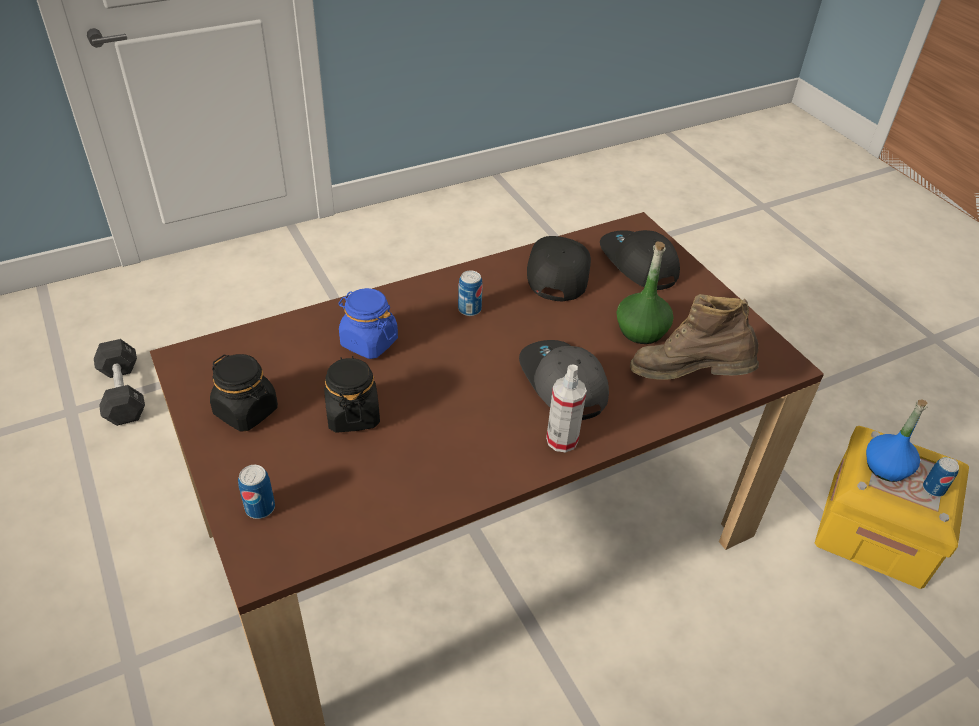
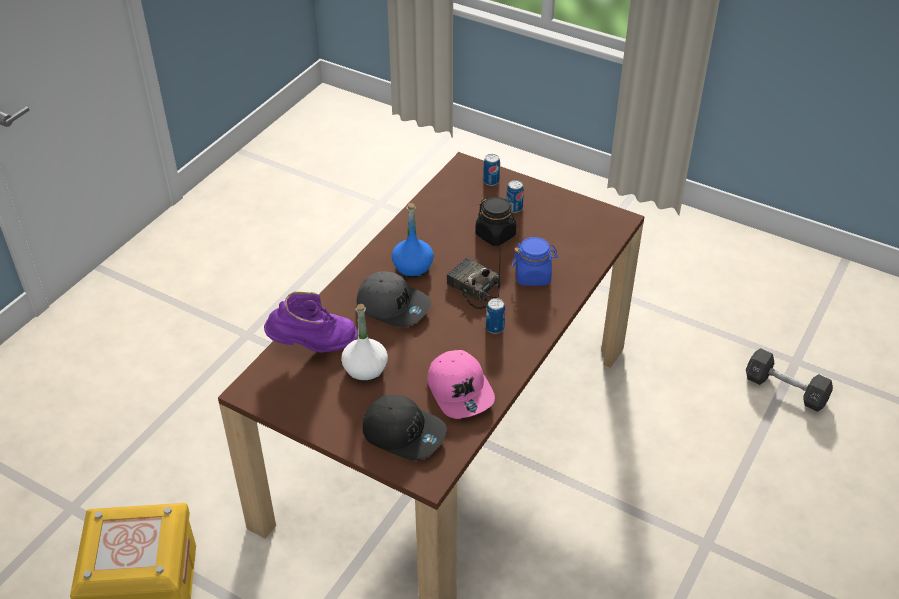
camera: 150 degrees right, 0 degrees up
black jar [210,354,278,432] -> none
black cap [527,236,591,301] -> pink cap [427,350,495,419]
spray bottle [546,365,587,453] -> none
green bottle [617,241,674,344] -> white bottle [341,304,388,381]
brown boot [630,294,759,380] -> purple boot [264,292,357,353]
blue bottle [866,399,928,482] -> blue bottle moved to [392,203,434,278]
can [923,457,959,497] -> can moved to [506,180,524,213]
none -> radio [447,245,501,309]

